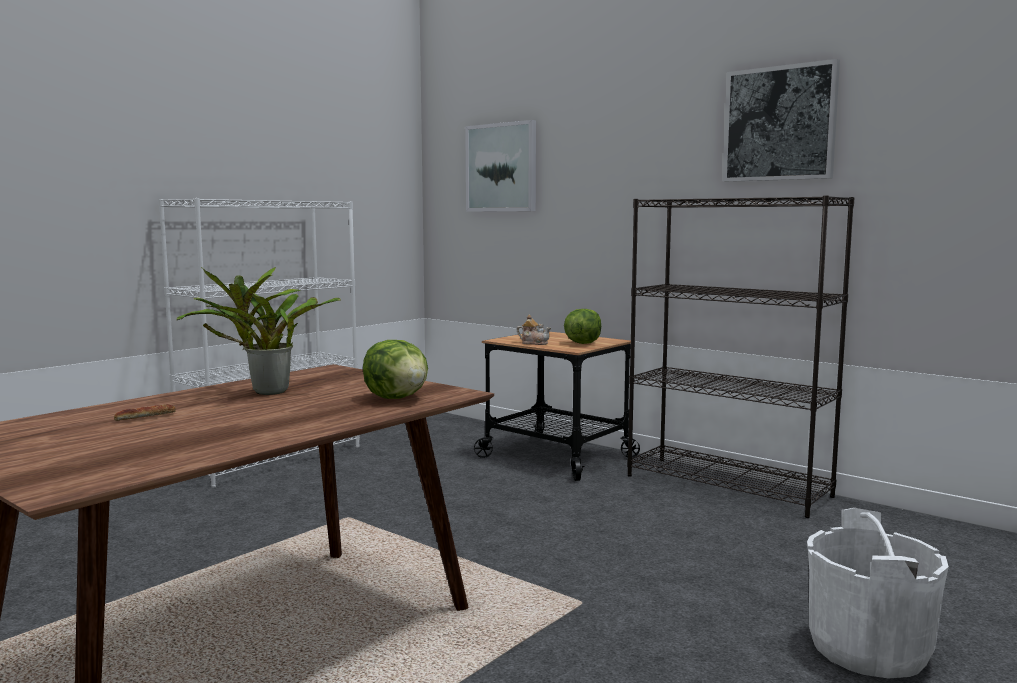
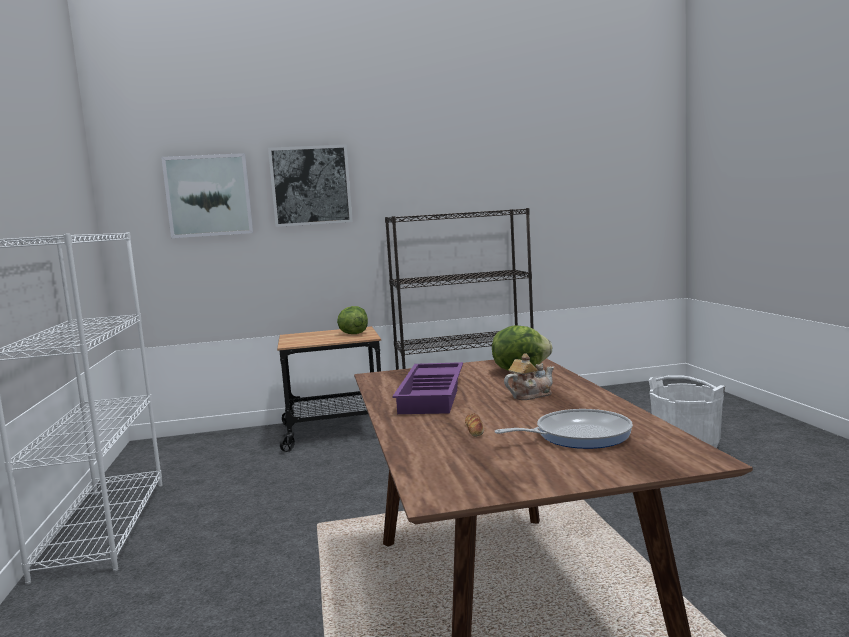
camera: 50 degrees left, 0 degrees up
potted plant [176,267,341,395] -> purple tray [392,362,463,414]
teapot [517,314,551,345] -> teapot moved to [504,353,554,400]
picture [723,59,840,182] -> picture moved to [268,144,353,227]
none -> frying pan [495,409,633,449]

